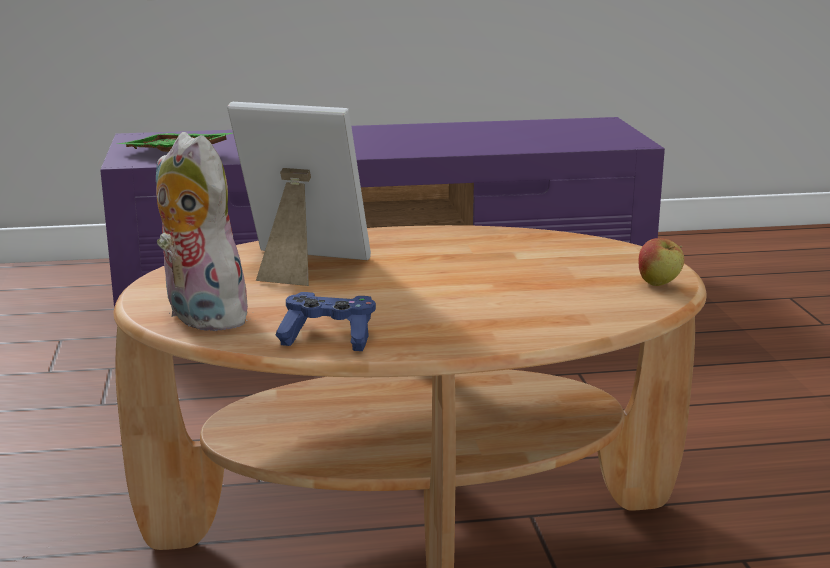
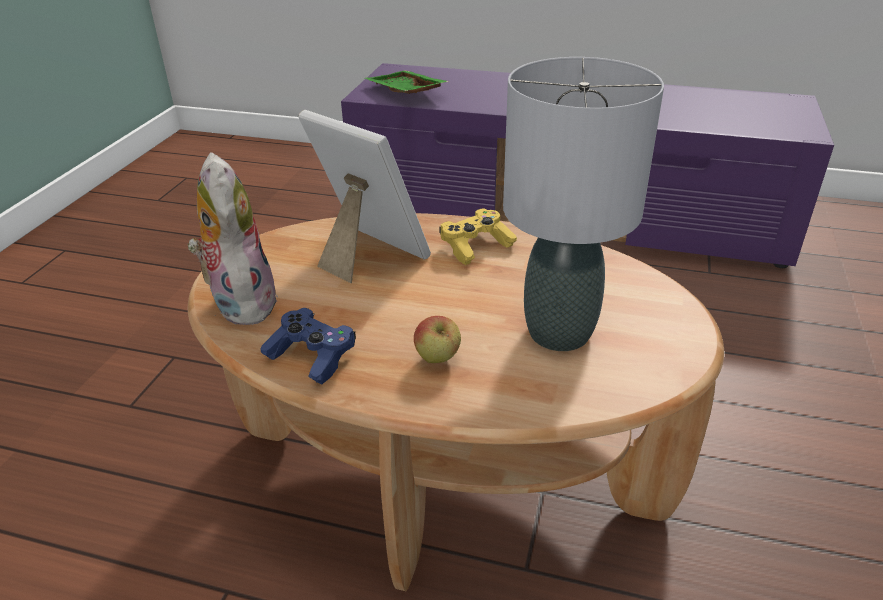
camera: 25 degrees right, 15 degrees up
apple [638,238,684,286] -> apple moved to [414,316,461,363]
none -> yellow game controller [440,208,517,265]
none -> grey table lamp [503,57,664,351]

